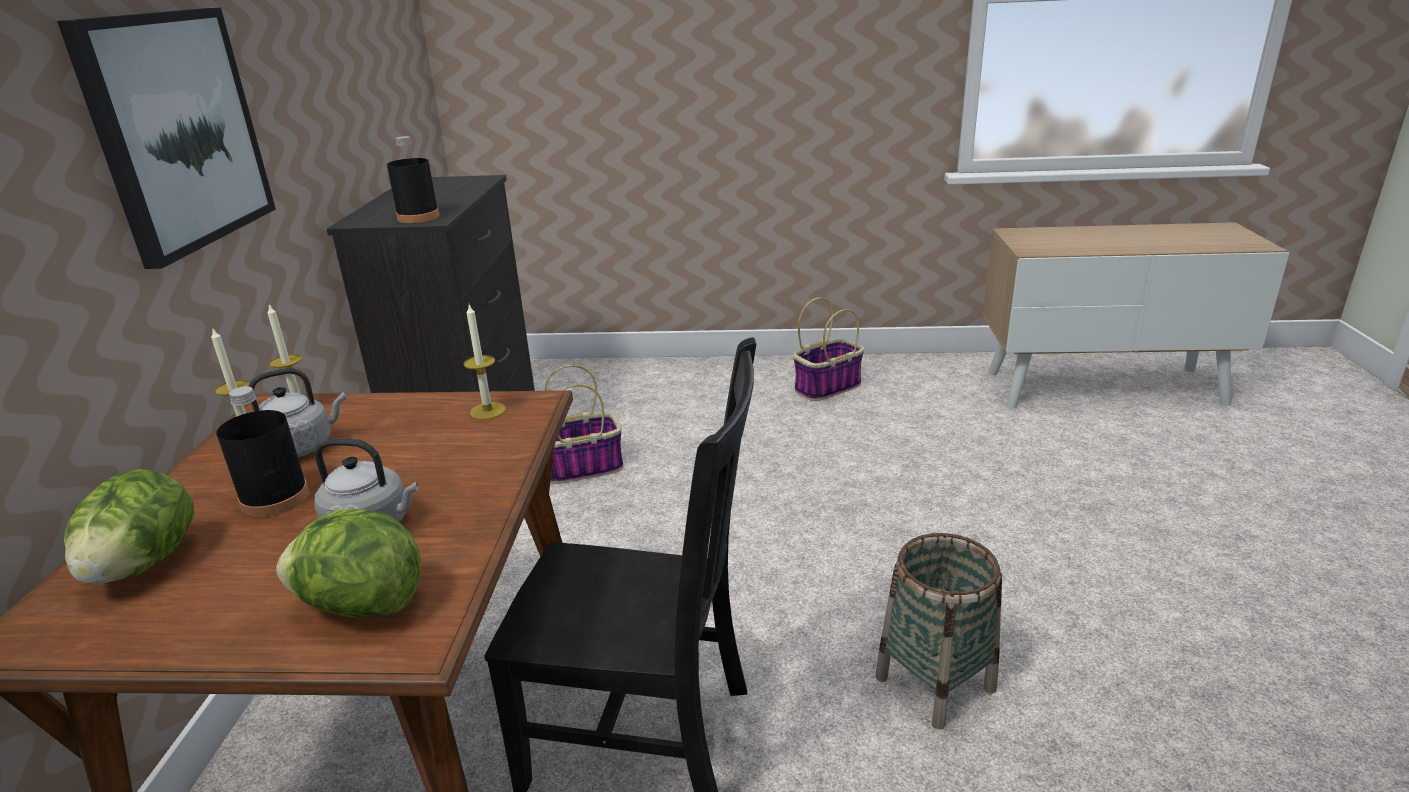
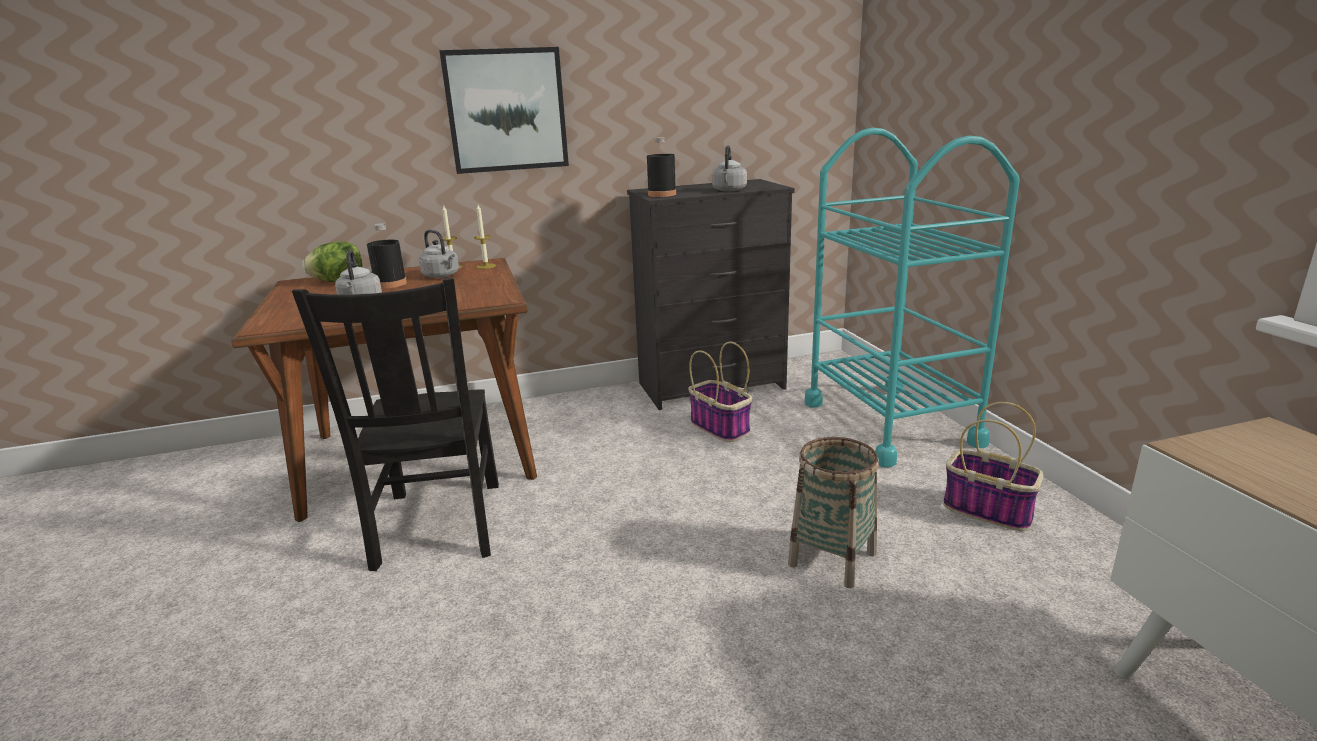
camera: 70 degrees right, 5 degrees down
lettuce [276,509,421,617] -> none
candle [464,305,506,420] -> none
basket [875,533,1002,730] -> basket moved to [788,437,879,588]
none -> grey kettle [712,145,747,192]
none -> turquoise cart [805,127,1020,467]

